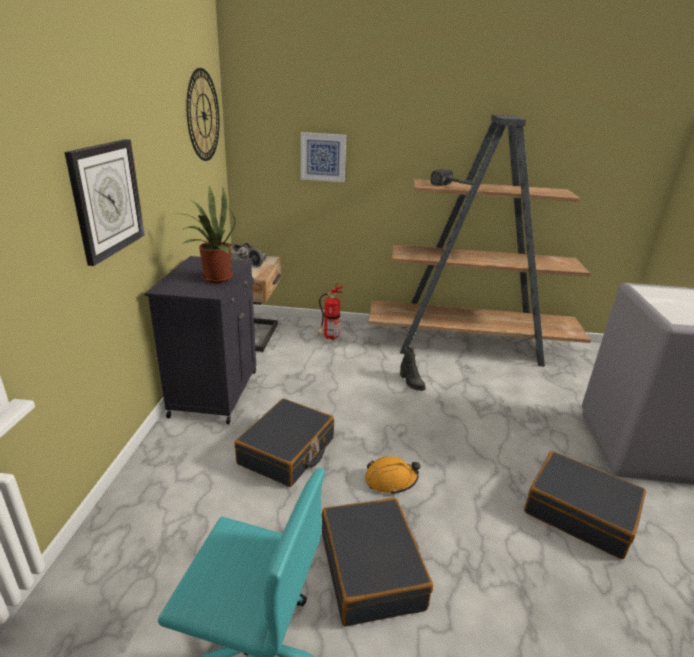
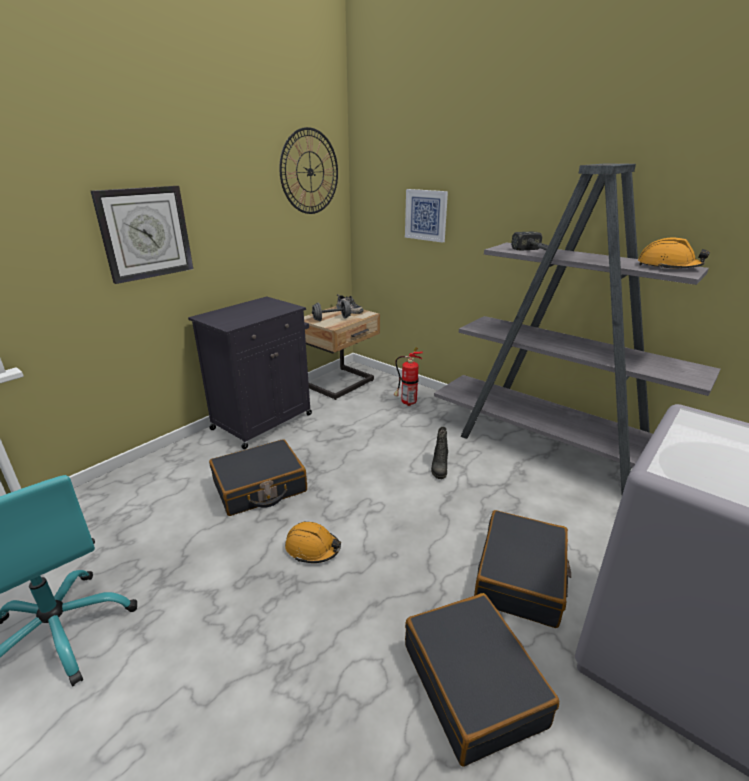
camera: 35 degrees right, 0 degrees up
potted plant [176,186,236,283] -> none
black suitcase [322,498,433,627] -> black suitcase moved to [474,510,571,628]
brown bookcase [369,115,591,367] -> grey bookcase [434,163,720,494]
none -> orange hard hat [638,238,710,269]

